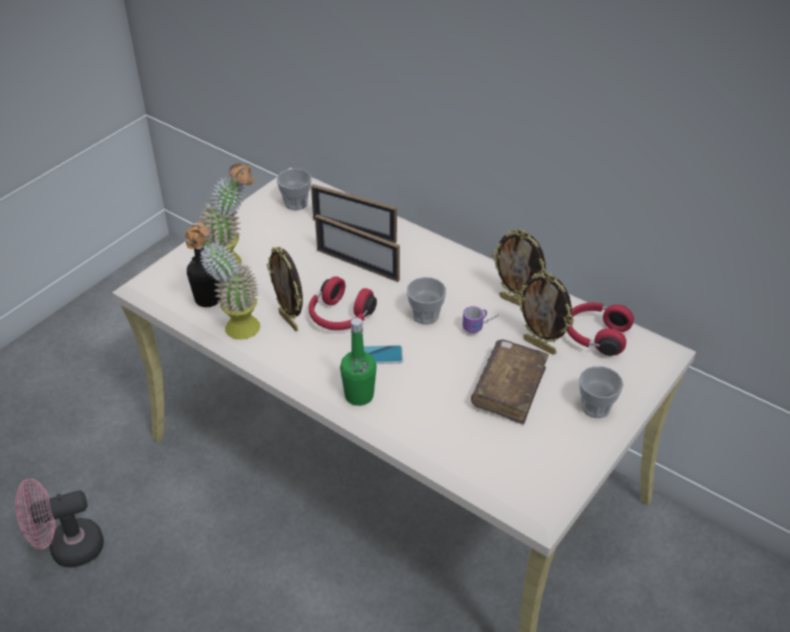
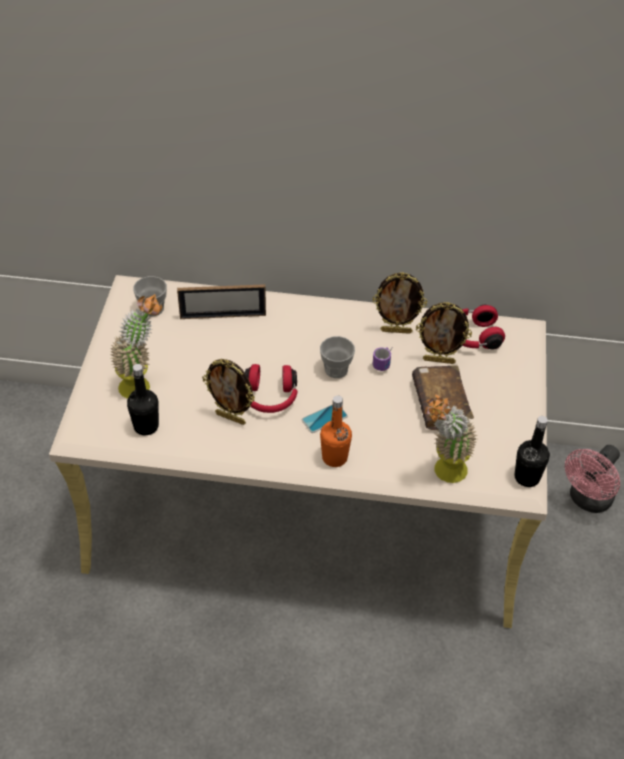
camera: 30 degrees left, 5 degrees up
pink fan [15,479,104,568] -> pink fan moved to [565,445,620,513]
potted plant [185,222,260,340] -> potted plant moved to [425,394,478,483]
picture frame [315,214,400,282] -> none
green bottle [340,318,376,406] -> orange bottle [320,395,352,467]
cup [579,366,624,418] -> none
none -> black bottle [515,416,550,487]

